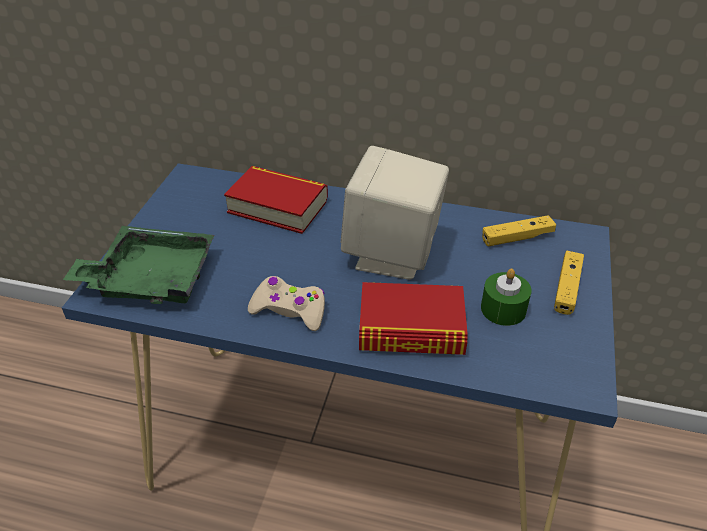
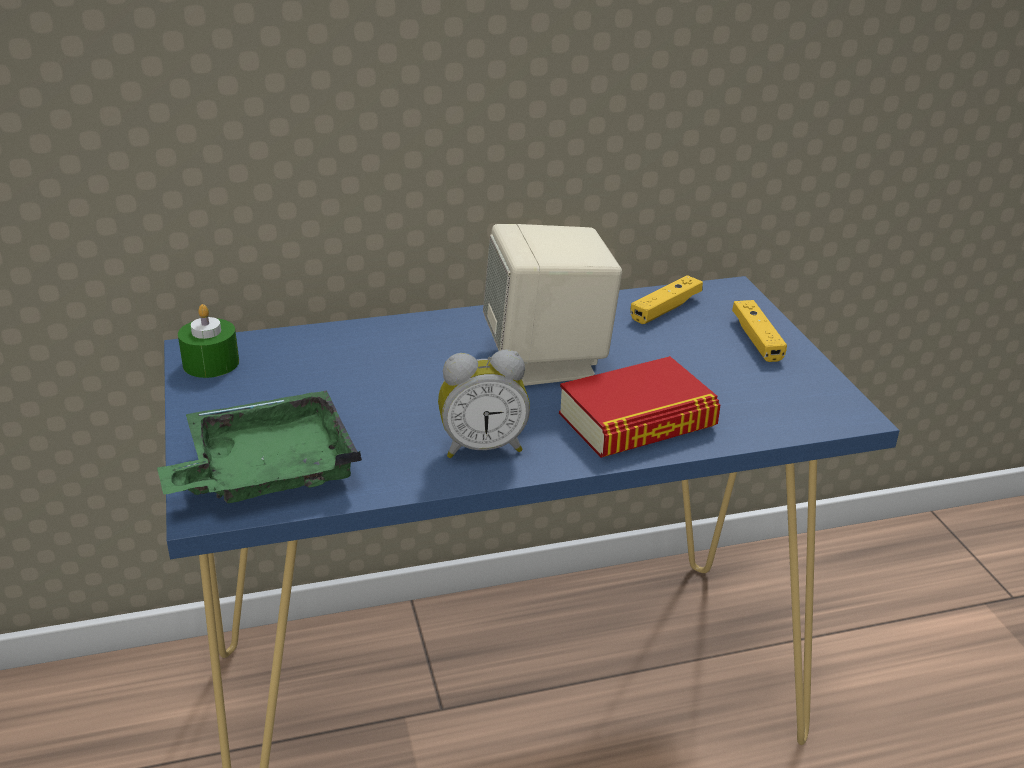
camera: 30 degrees left, 10 degrees down
book [224,166,328,234] -> none
beige game controller [248,276,325,331] -> alarm clock [438,350,530,458]
green candle [481,268,531,326] -> green candle moved to [178,304,239,378]

